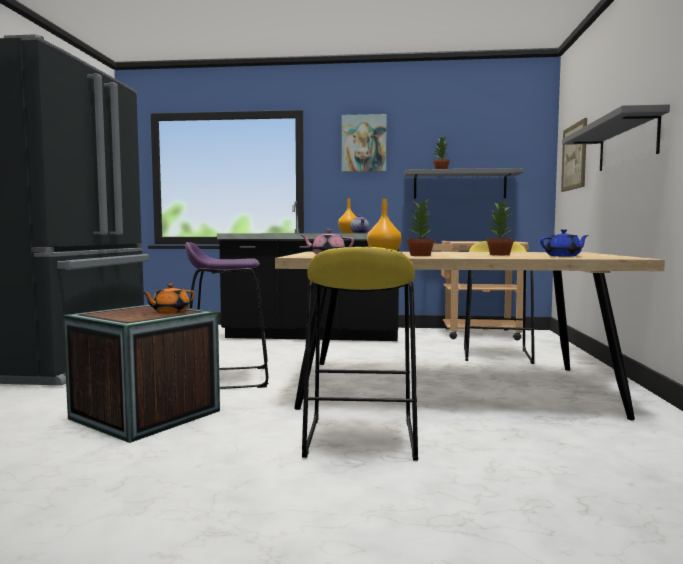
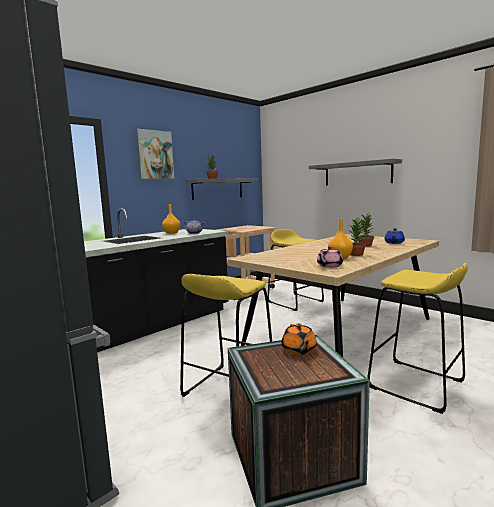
camera: 50 degrees left, 5 degrees up
purple stool [185,242,268,389] -> yellow stool [180,274,272,397]
picture [561,118,587,192] -> none

